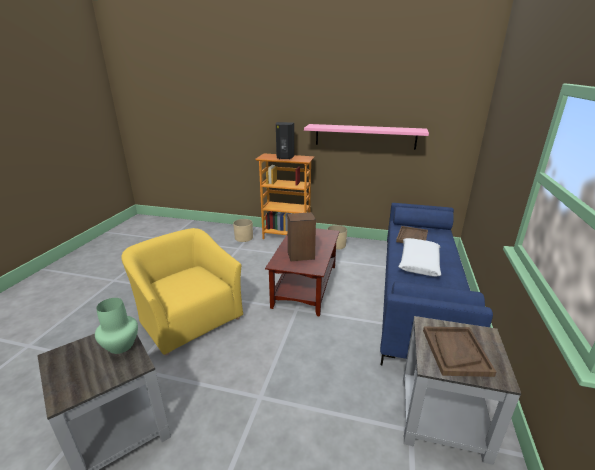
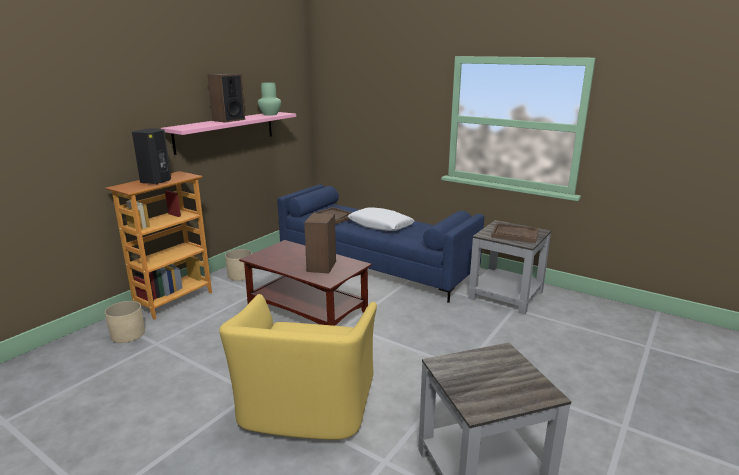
camera: 70 degrees left, 5 degrees down
green vase [95,298,138,354] -> green vase moved to [258,82,281,116]
yellow armchair [121,228,243,356] -> yellow armchair turned 60 degrees counterclockwise [219,294,377,440]
none -> speaker [207,73,245,123]

